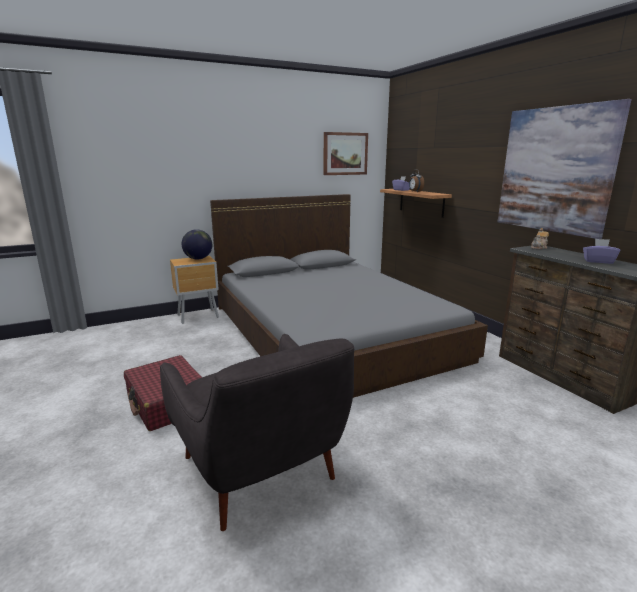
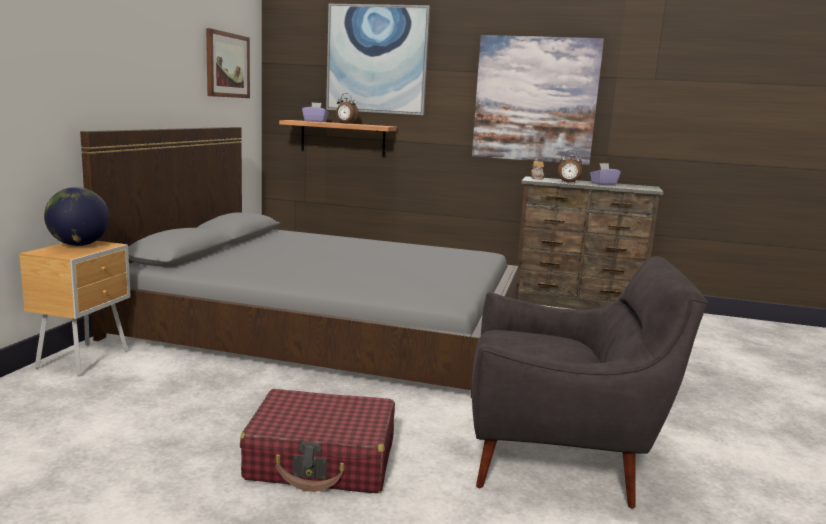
camera: 50 degrees left, 5 degrees down
none -> picture [326,4,430,115]
none -> alarm clock [558,150,582,183]

